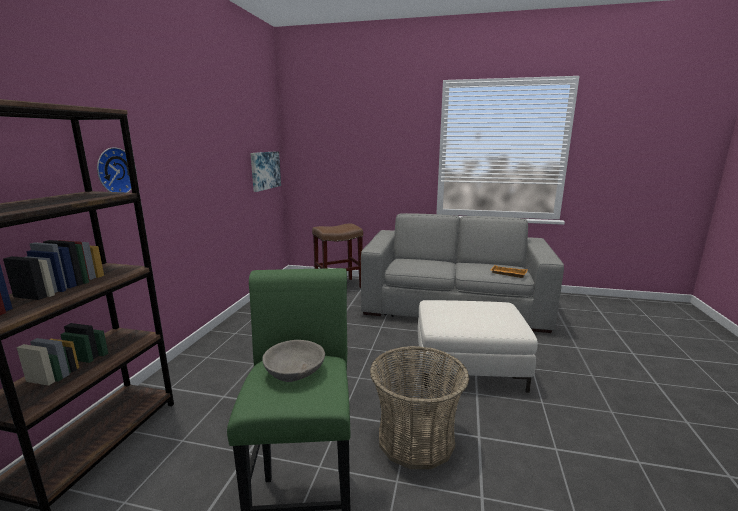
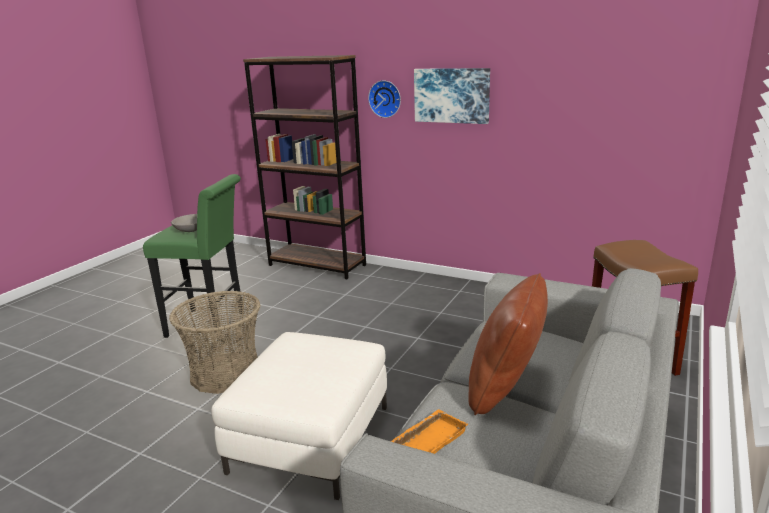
camera: 105 degrees right, 5 degrees up
picture [250,151,281,192] -> picture moved to [414,68,490,124]
none -> brown pillow [468,273,548,415]

